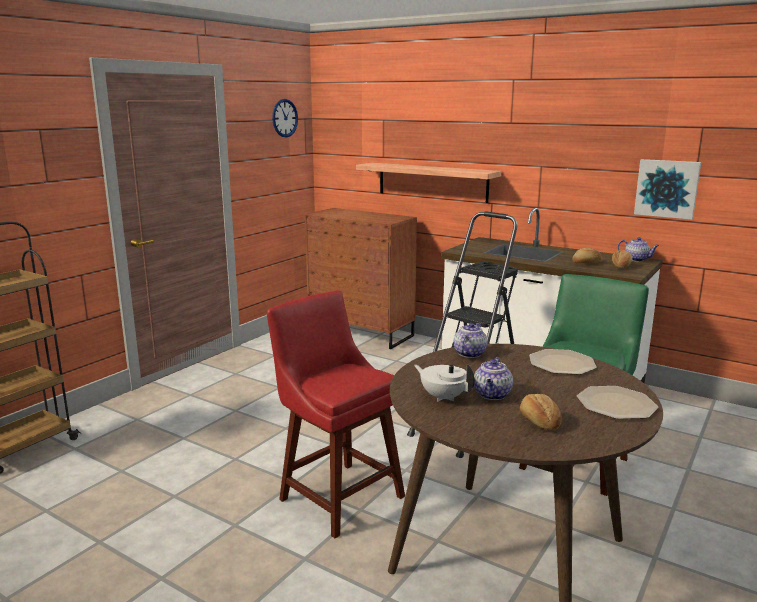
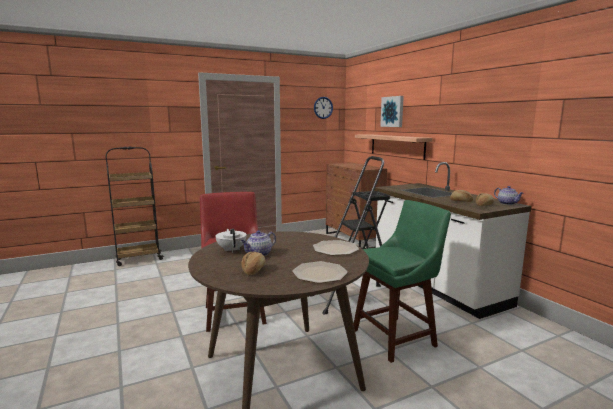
camera: 30 degrees right, 5 degrees down
teapot [454,323,487,358] -> none
picture [634,159,701,220] -> picture moved to [380,96,404,127]

